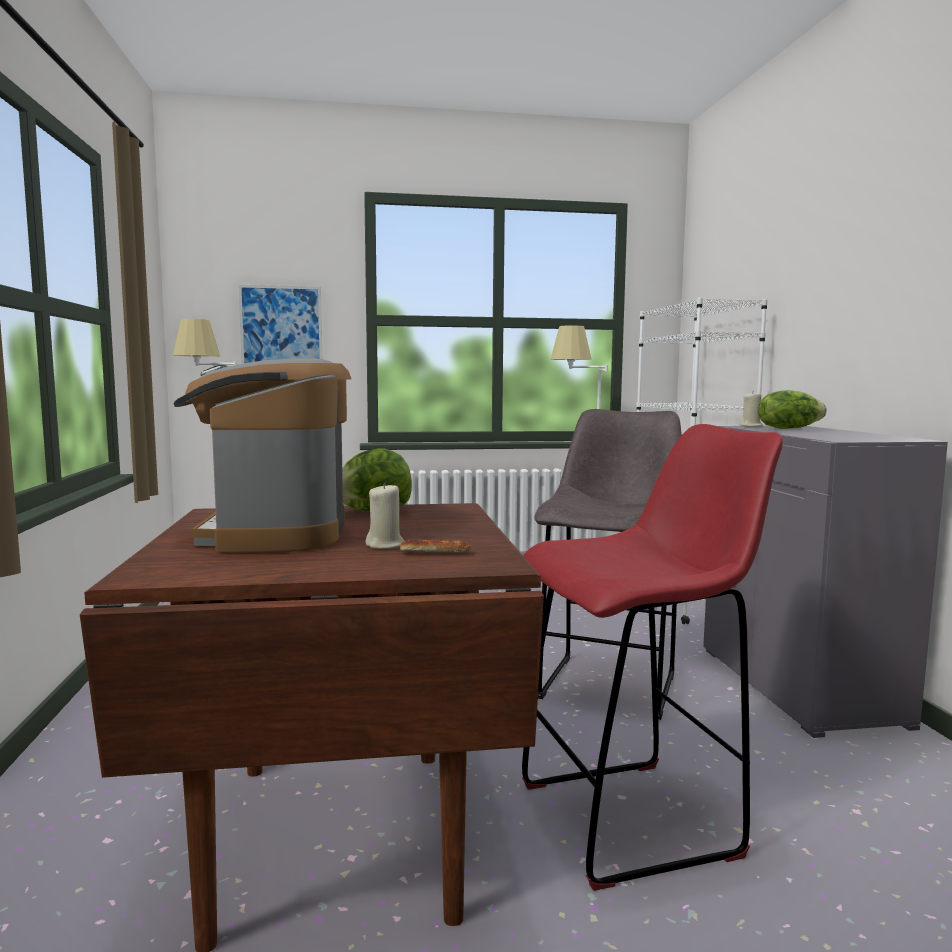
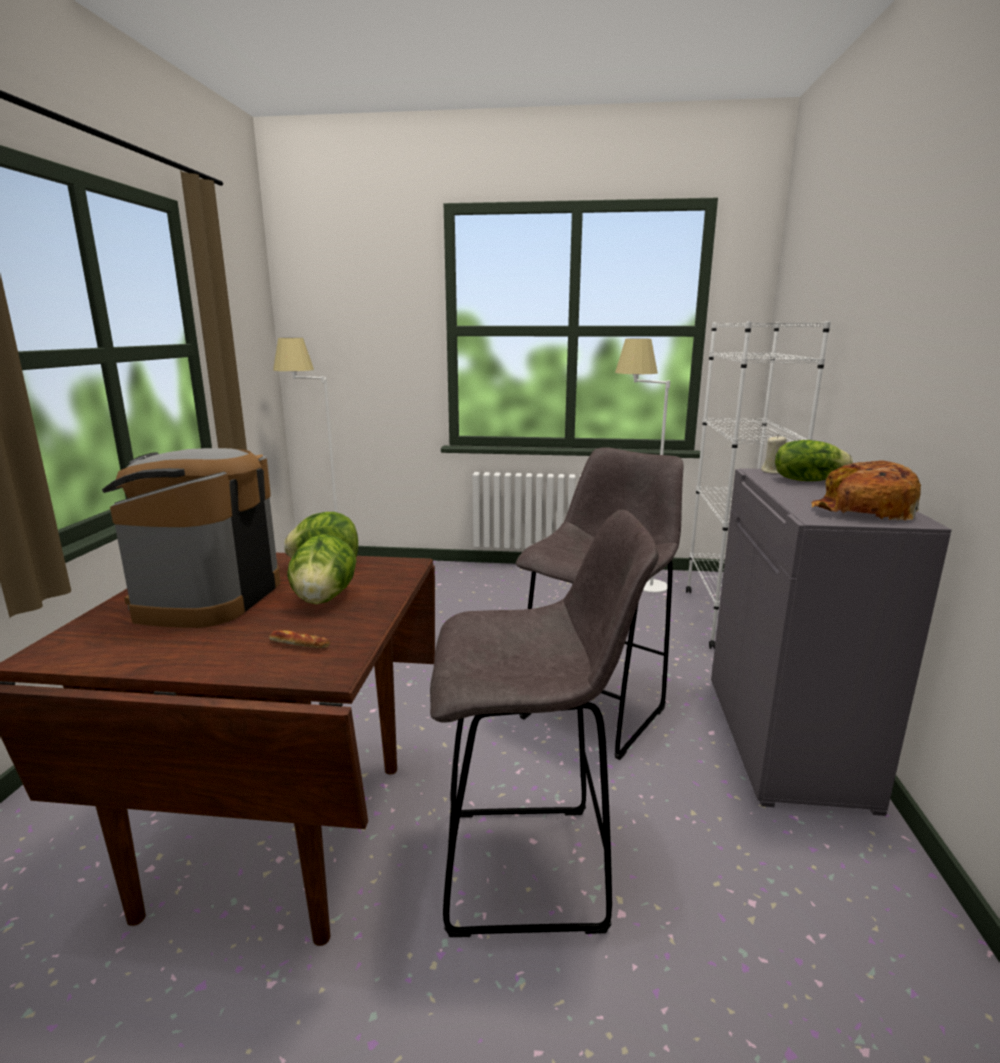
camera: 15 degrees right, 10 degrees up
picture [238,285,323,364] -> none
beige candle [365,483,404,549] -> none
red stool [522,424,783,891] -> grey stool [430,510,659,937]
none -> lettuce [287,534,356,604]
none -> bread [811,460,921,521]

